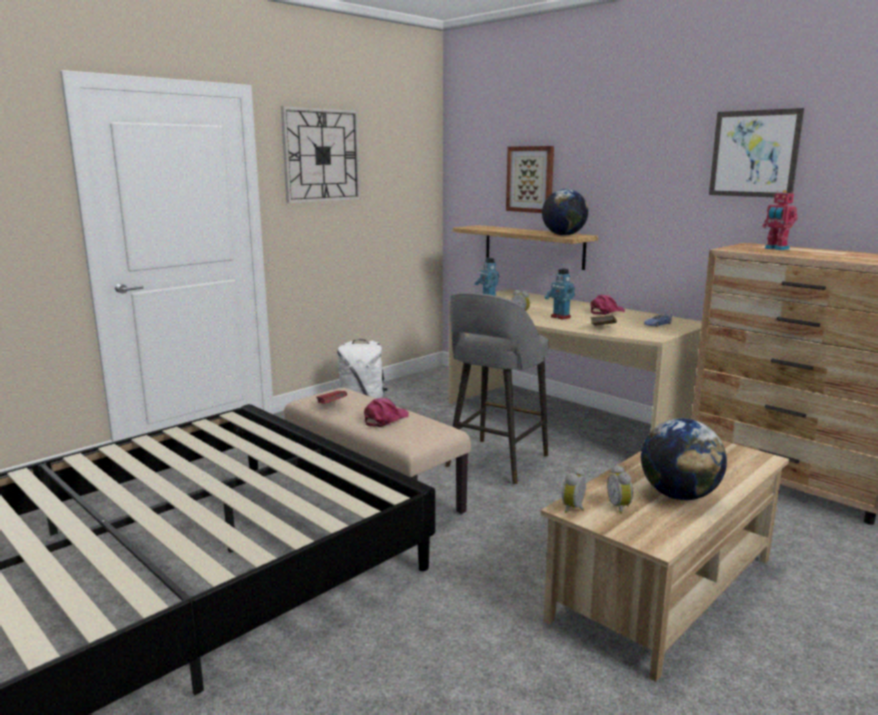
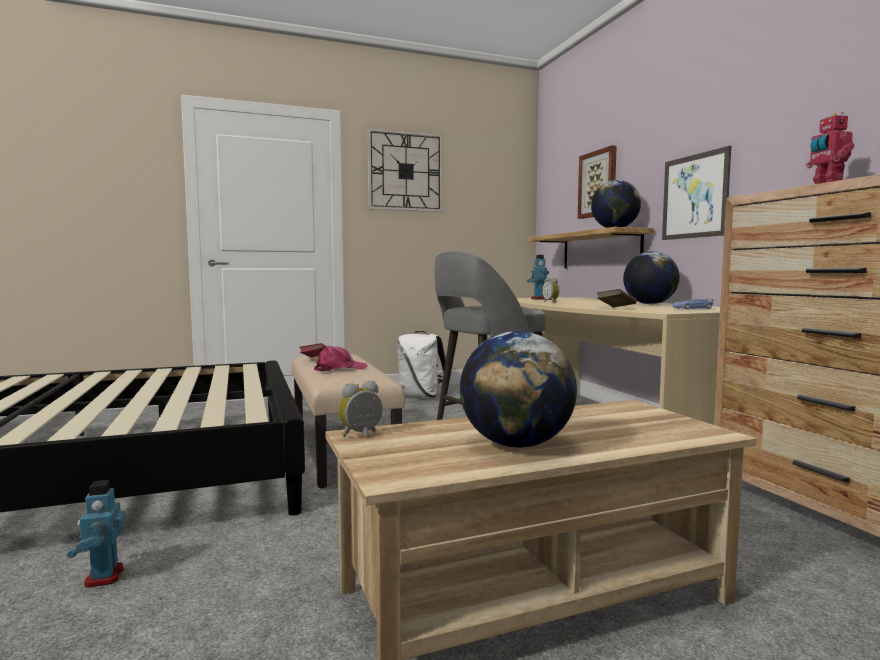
camera: 25 degrees right, 10 degrees down
toy robot [544,269,575,319] -> toy robot moved to [67,480,126,587]
pink cap [590,295,625,315] -> globe [623,251,680,304]
alarm clock [607,465,633,514] -> none
picture [709,108,804,197] -> picture moved to [662,146,731,240]

